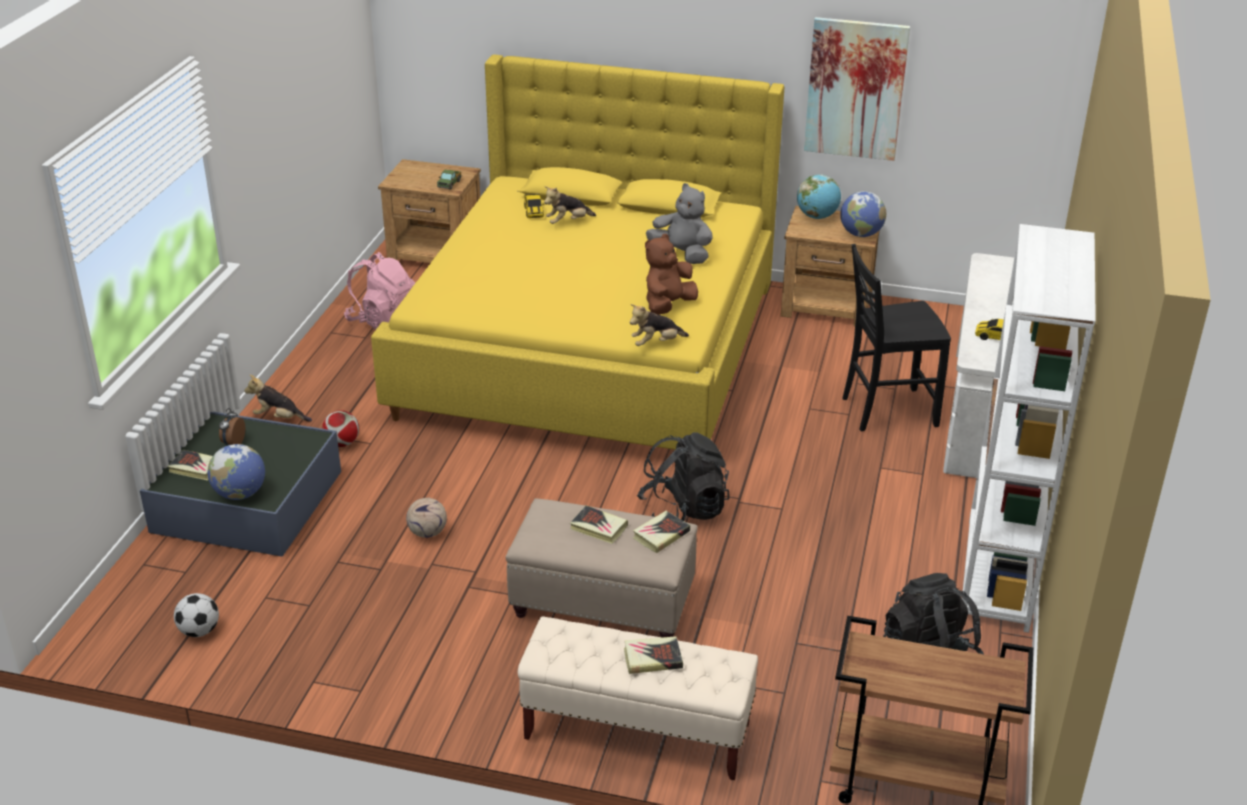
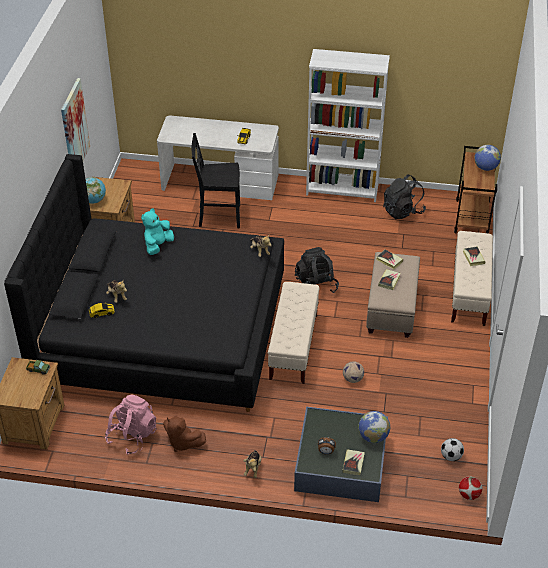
camera: 95 degrees left, 10 degrees up
football [322,410,359,447] -> football moved to [459,476,482,500]
yellow bed [371,55,784,450] -> black bed [4,154,284,412]
brown plush toy [645,234,698,315] -> brown plush toy moved to [163,416,206,452]
grey plush toy [646,183,713,264] -> turquoise plush toy [141,208,174,255]
globe [840,191,886,237] -> globe moved to [474,145,501,171]
black chair [843,244,951,432] -> black chair turned 105 degrees clockwise [192,133,240,228]
none -> beige bench [268,282,319,384]

